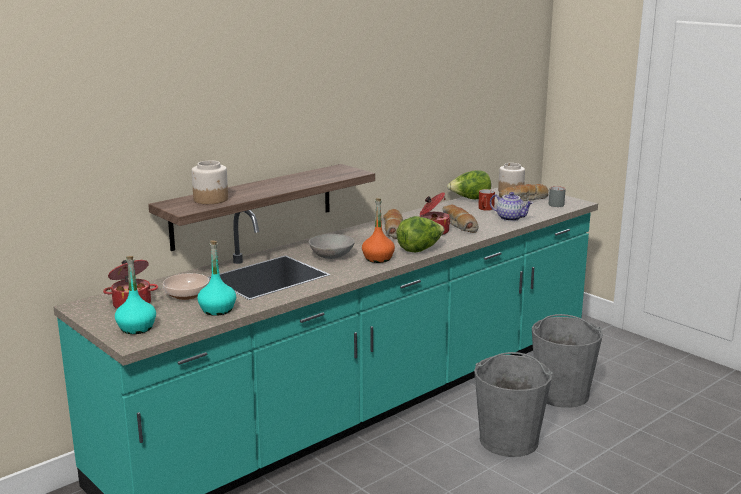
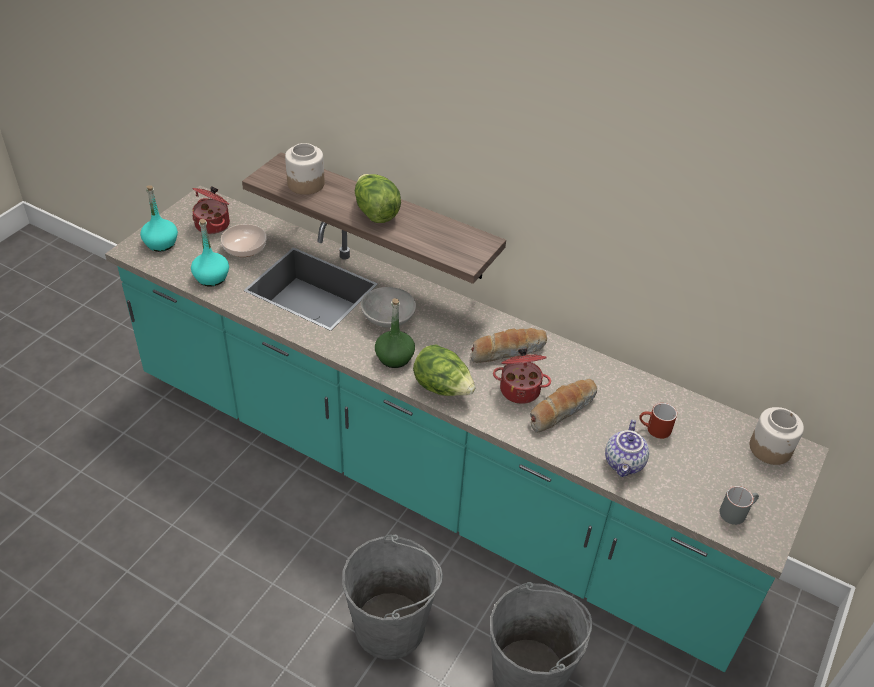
camera: 70 degrees right, 25 degrees up
orange bottle [362,198,395,263] -> green bottle [375,298,415,368]
lettuce [447,170,491,199] -> lettuce moved to [355,174,401,223]
bread [499,184,549,201] -> none

